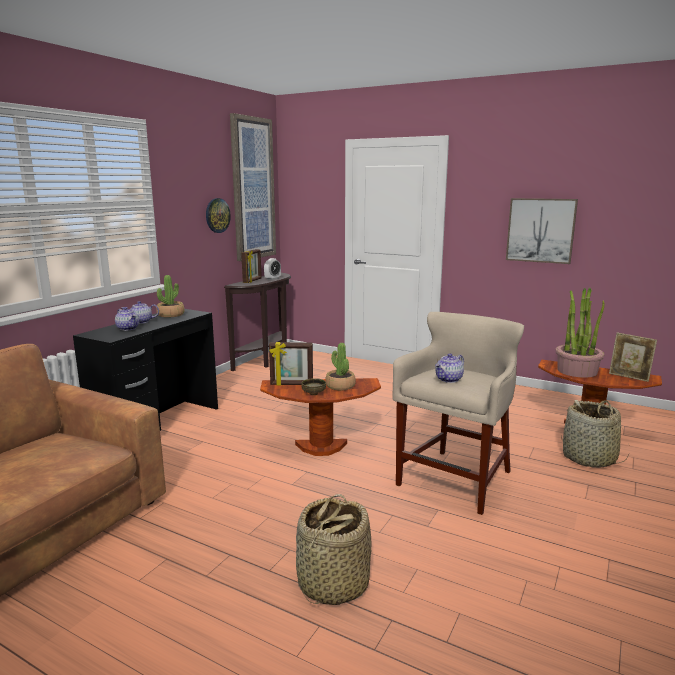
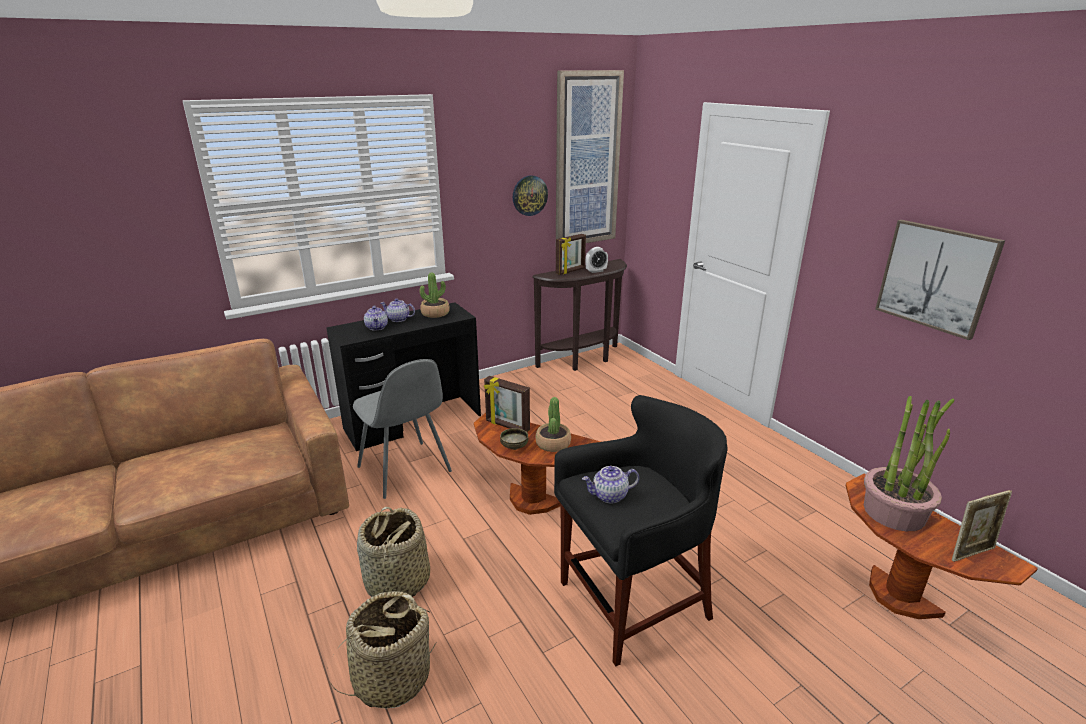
camera: 30 degrees right, 10 degrees up
beige stool [392,312,524,515] -> black stool [554,395,728,666]
basket [561,400,629,468] -> basket moved to [357,507,430,597]
picture frame [609,333,657,382] -> picture frame turned 90 degrees counterclockwise [952,490,1012,562]
none -> grey chair [353,359,452,499]

